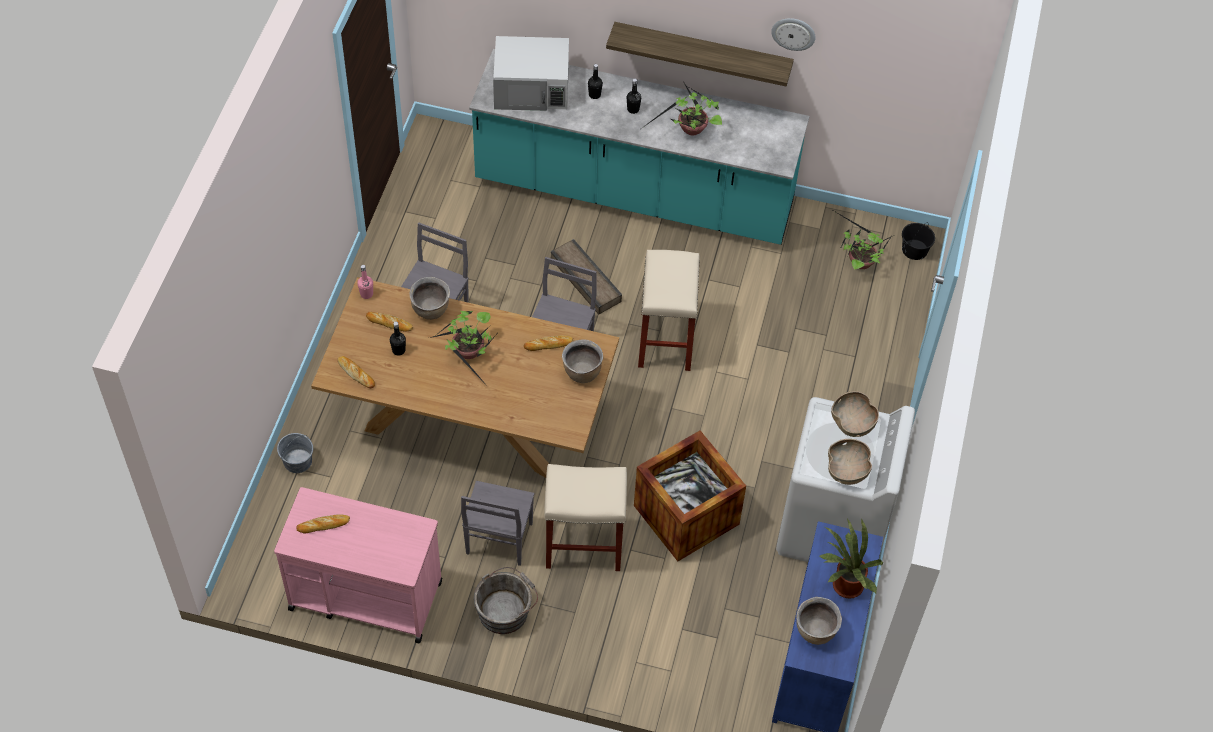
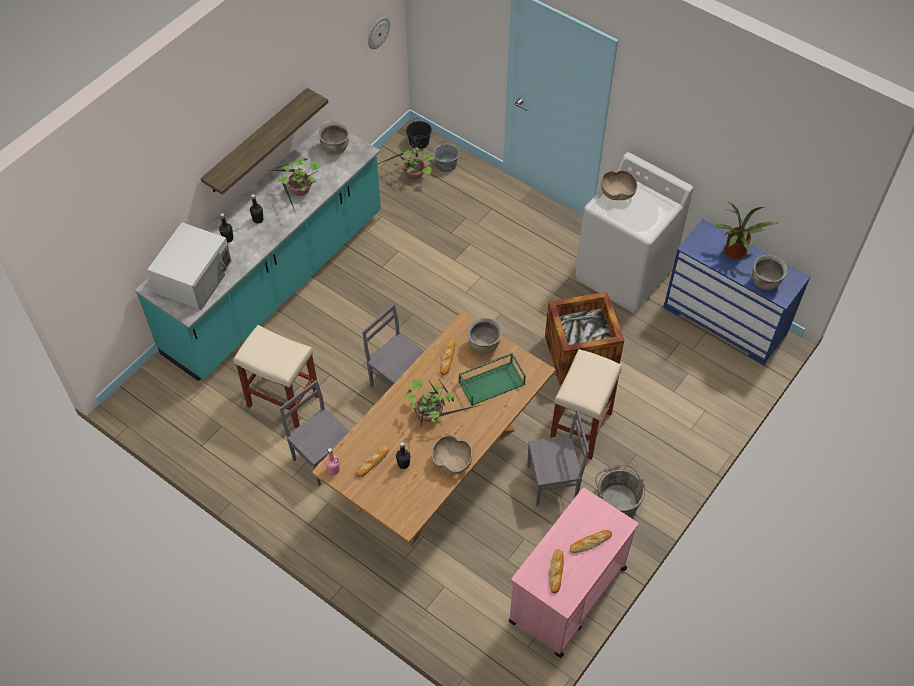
camera: 65 degrees left, 0 degrees up
grey bucket [277,433,313,473] -> grey bucket moved to [433,144,459,172]
bread [337,356,375,388] -> bread moved to [570,530,612,553]
brown cooking pot [409,277,450,320] -> brown cooking pot moved to [318,121,350,155]
grey chair [461,481,534,566] -> grey chair turned 45 degrees counterclockwise [527,410,589,506]
crate [551,239,622,314] -> none
beige stool [638,250,700,371] -> beige stool moved to [234,325,318,428]
wall clock [771,18,816,51] -> wall clock moved to [368,17,390,49]
brown bowl [828,439,872,485] -> brown bowl moved to [432,435,472,474]
none -> green tray [459,353,526,406]

